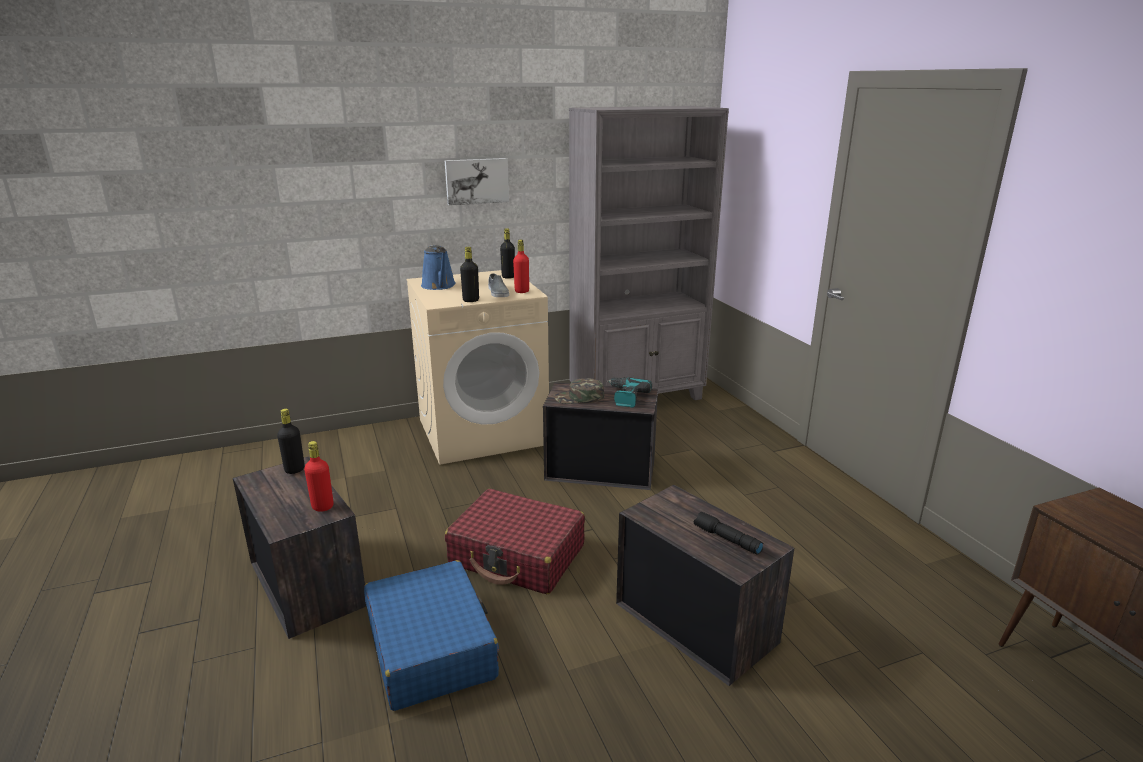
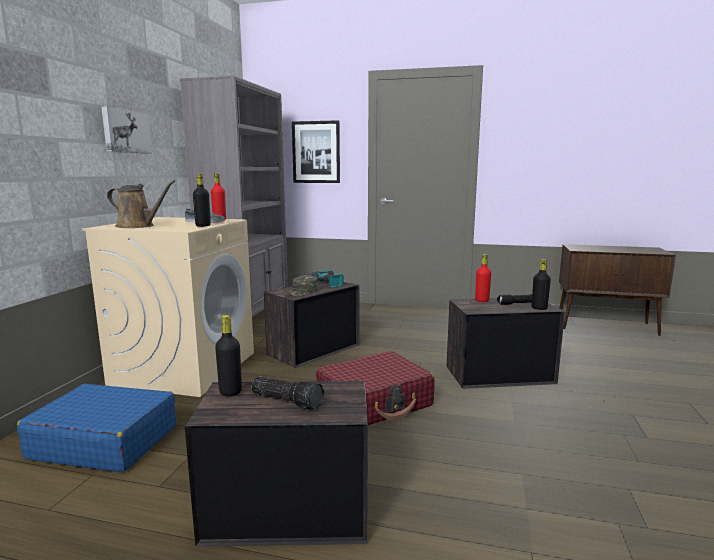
camera: 55 degrees left, 10 degrees down
red bottle [304,441,334,512] -> red bottle moved to [475,254,491,302]
blue suitcase [364,560,499,711] -> blue suitcase moved to [17,384,176,472]
blue watering can [421,245,456,290] -> brown watering can [107,180,175,228]
black bottle [500,228,515,279] -> black bottle moved to [532,259,551,310]
none -> flashlight [252,377,325,410]
none -> picture [292,120,340,183]

